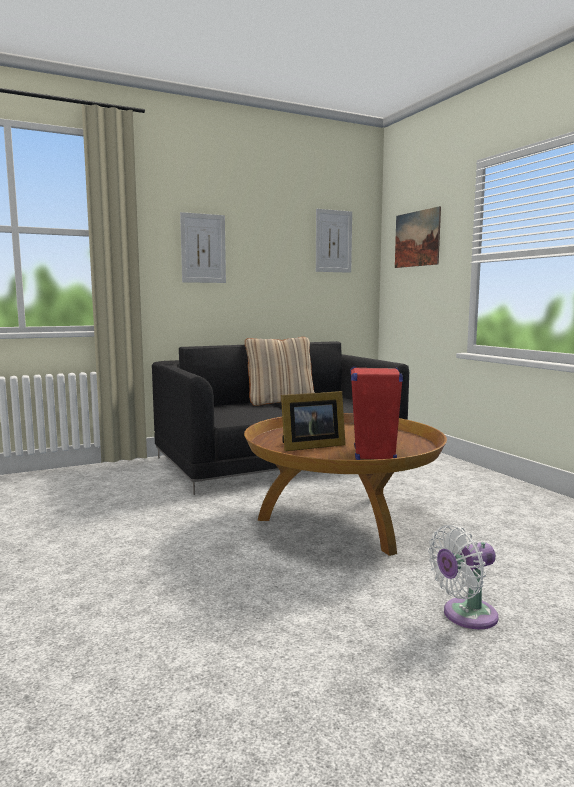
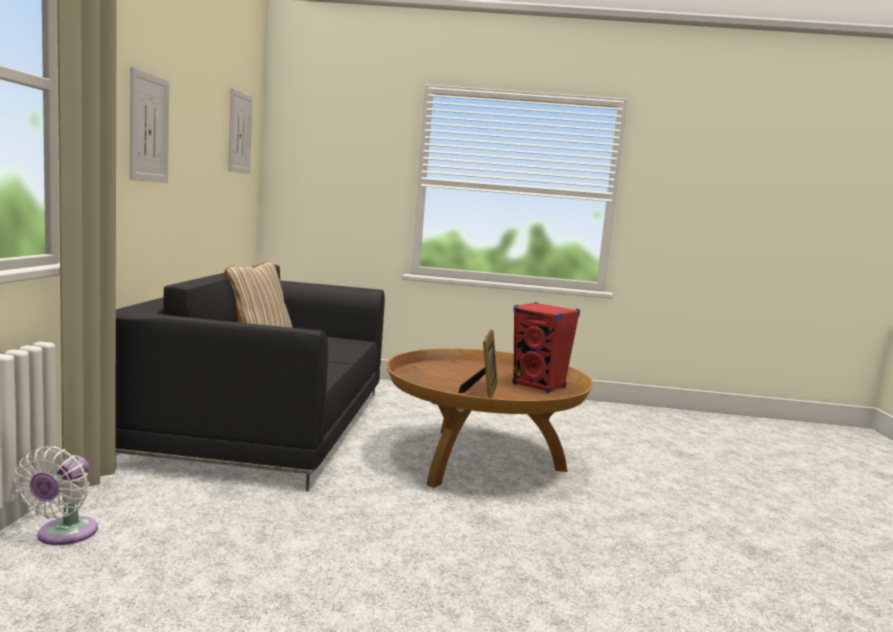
camera: 60 degrees left, 0 degrees up
picture [395,206,441,268] -> none
white fan [428,525,499,629] -> white fan moved to [14,446,98,545]

